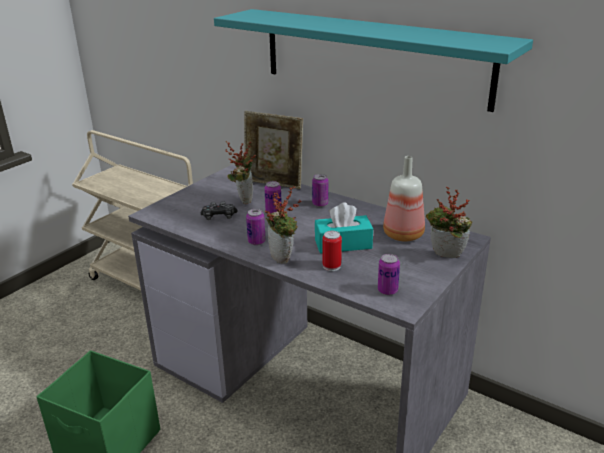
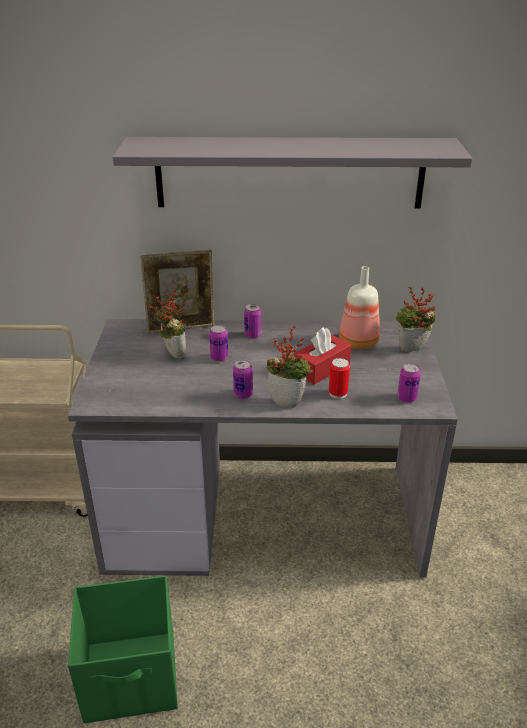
camera: 35 degrees left, 5 degrees up
game controller [200,201,237,220] -> none
turquoise shelf [214,9,533,112] -> grey shelf [113,137,472,209]
turquoise tissue box [315,202,373,254] -> red tissue box [294,327,352,385]

